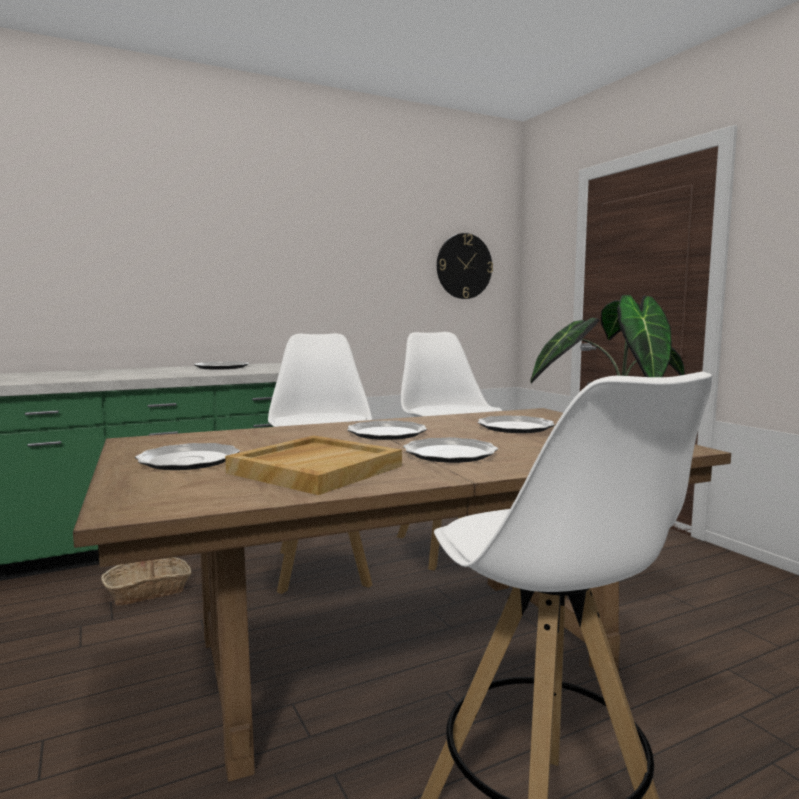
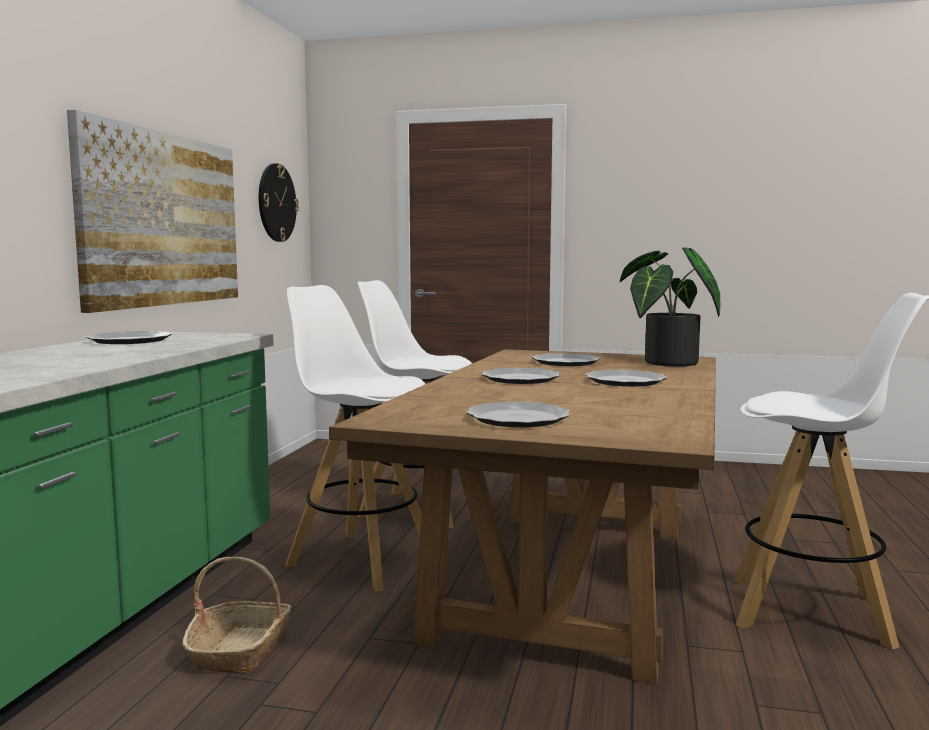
camera: 50 degrees left, 0 degrees up
beige tray [225,436,402,495] -> none
none -> picture [67,110,238,313]

